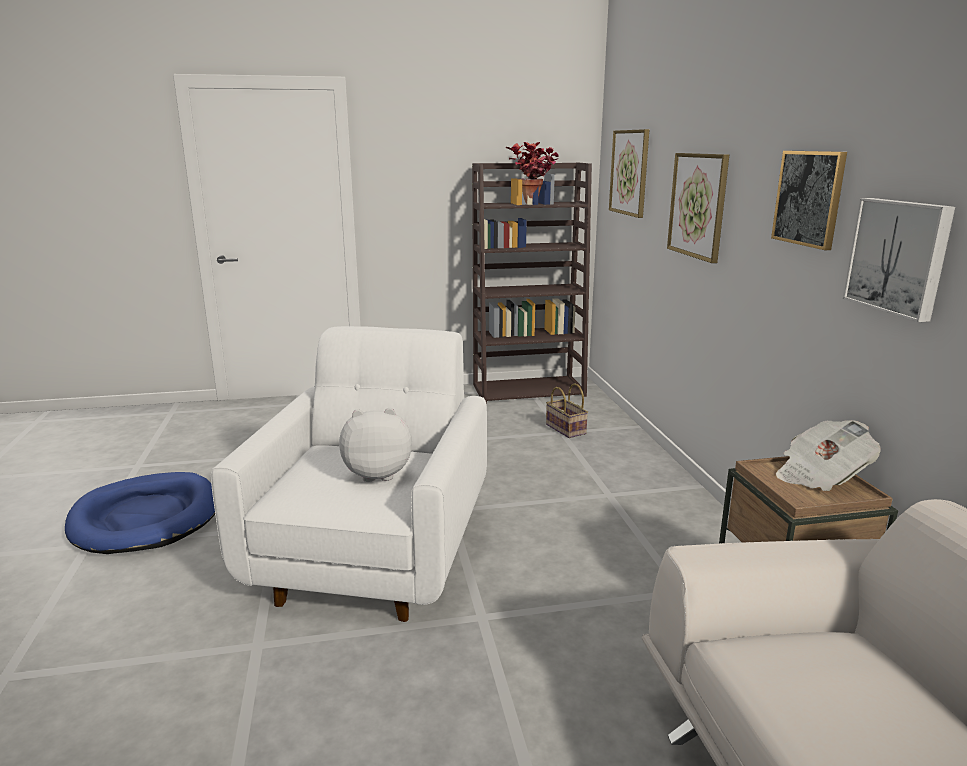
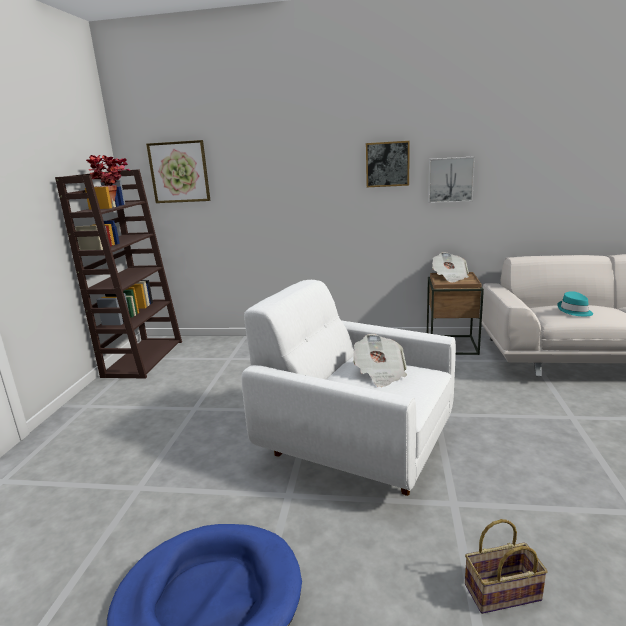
camera: 70 degrees left, 0 degrees up
plush toy [339,408,412,482] -> newspaper [353,334,407,387]
basket [546,383,588,438] -> basket moved to [465,519,548,614]
picture [667,153,729,263] -> none
none -> turquoise hat [557,291,593,316]

